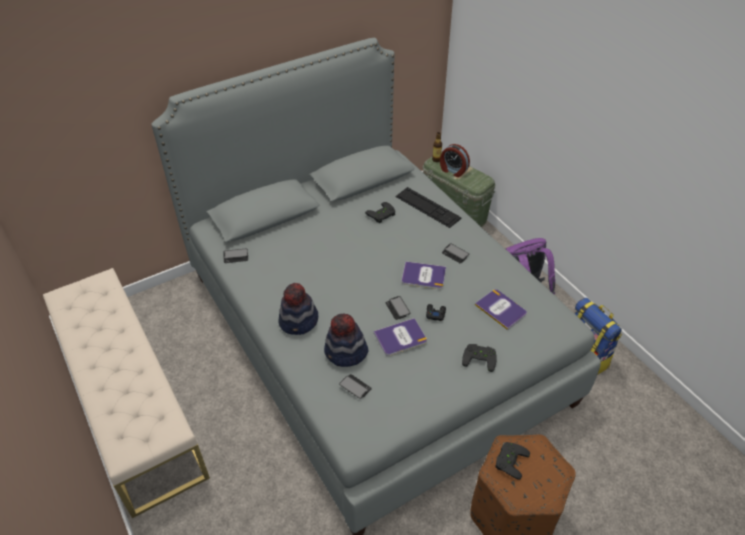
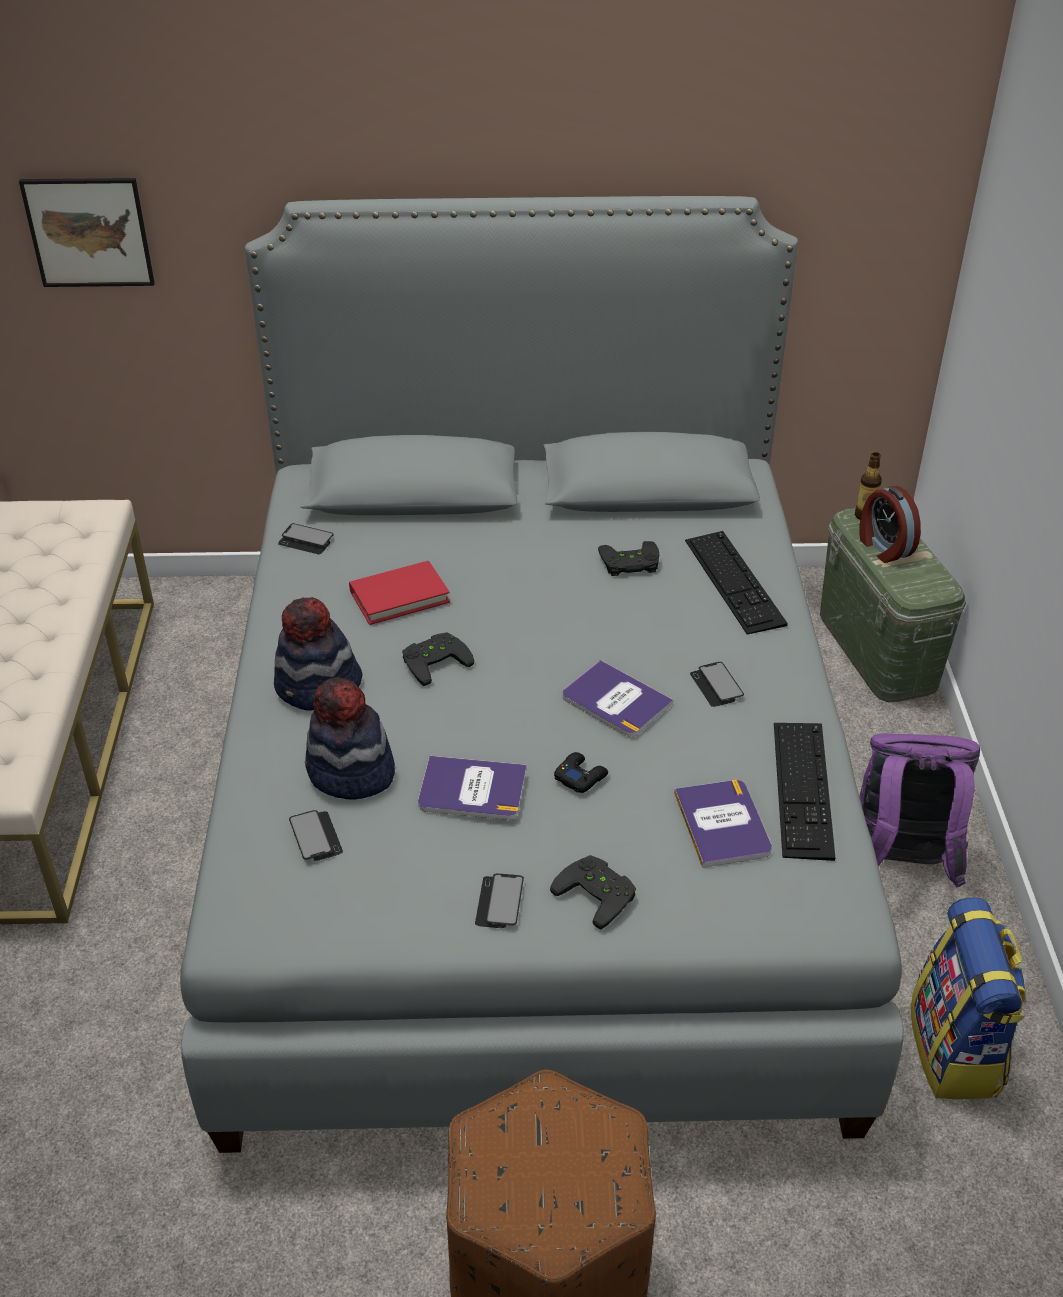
camera: 30 degrees right, 5 degrees down
phone [385,296,410,320] -> phone moved to [475,873,524,928]
black game controller [495,442,530,480] -> black game controller moved to [402,632,474,686]
none -> picture [19,178,155,287]
none -> red book [349,561,450,625]
none -> keyboard [774,723,835,861]

